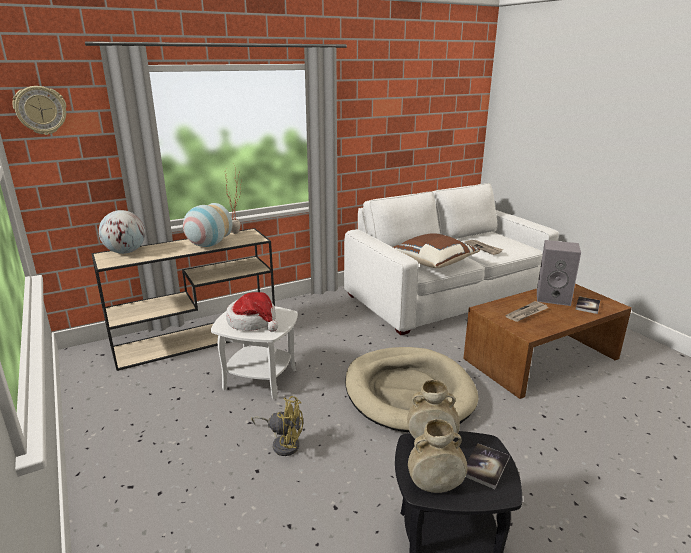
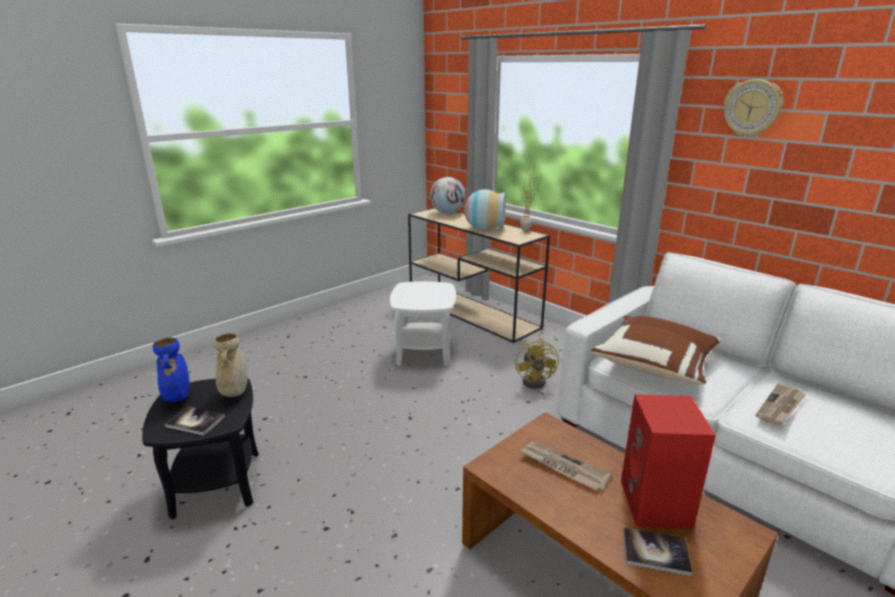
camera: 75 degrees right, 0 degrees up
wall clock [13,86,67,135] -> wall clock moved to [724,79,783,137]
hat [226,292,278,332] -> none
yellow fan [251,396,303,456] -> yellow fan moved to [515,339,559,389]
beige dog bed [345,347,479,433] -> none
beige vase [408,419,467,493] -> blue vase [153,337,189,402]
grey speaker [537,240,581,306] -> red speaker [621,394,716,529]

